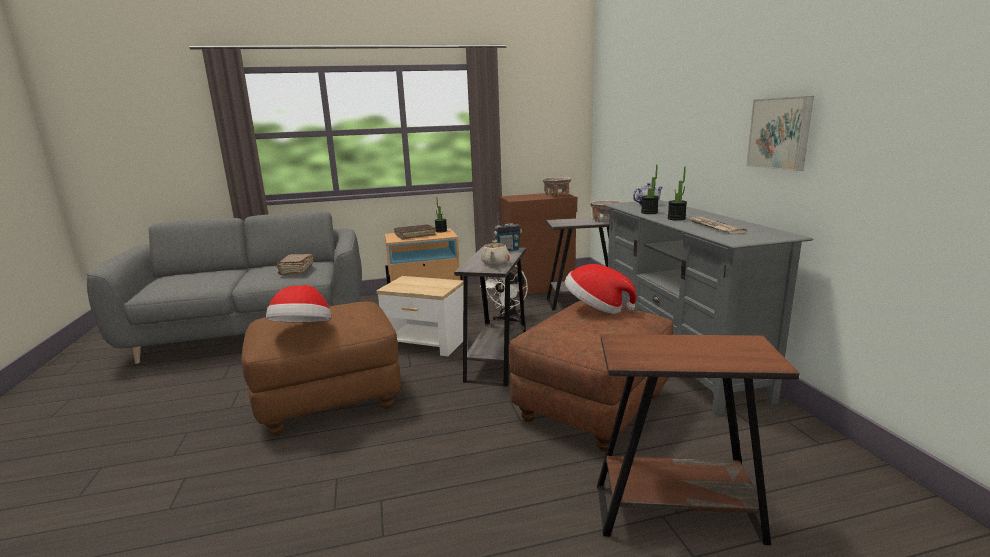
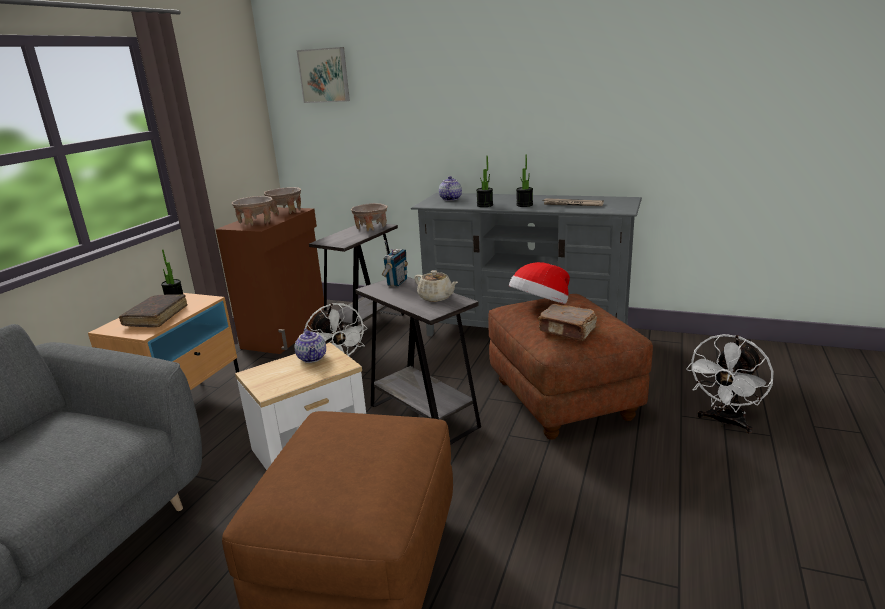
camera: 55 degrees left, 5 degrees up
hat [266,285,331,322] -> none
brown book [277,254,313,275] -> brown book moved to [537,304,597,341]
brown side table [597,334,800,545] -> white fan [686,334,774,434]
picture [746,96,814,171] -> picture moved to [297,47,350,103]
none -> beige bowl [232,196,272,226]
none -> teapot [295,328,326,363]

